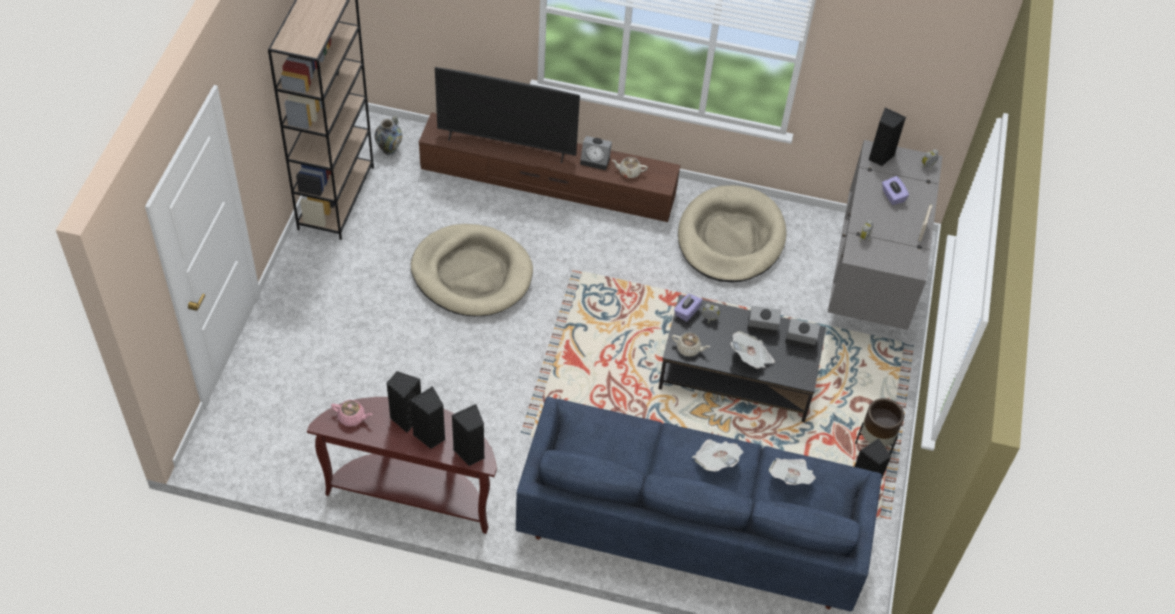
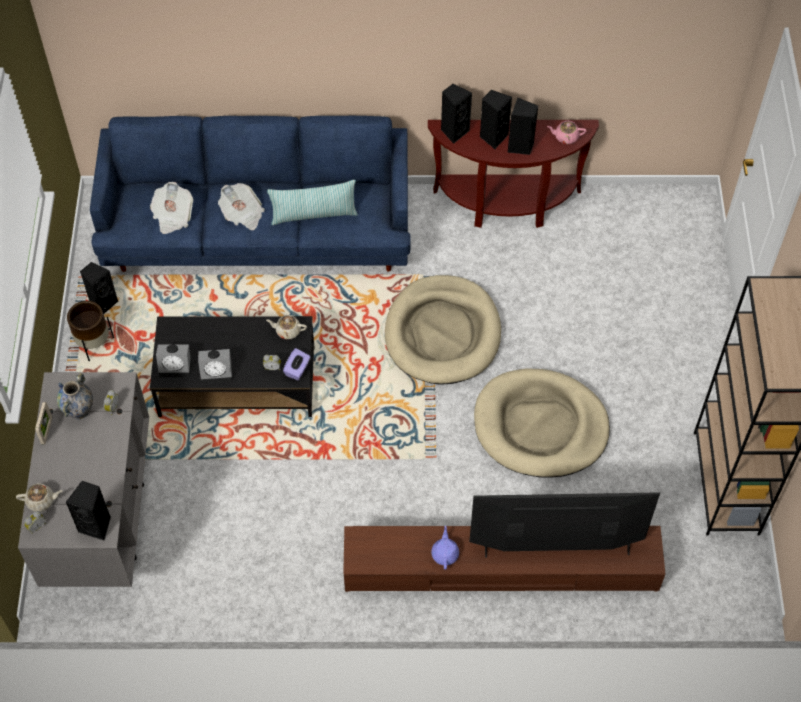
camera: 170 degrees right, 5 degrees up
vase [375,116,402,155] -> vase moved to [57,373,93,420]
alarm clock [580,136,612,170] -> purple teapot [431,526,459,570]
beige teapot [612,157,648,178] -> beige teapot moved to [16,483,62,512]
beige dog bed [678,185,787,283] -> beige dog bed moved to [385,275,501,385]
newspaper [730,331,775,369] -> none
purple tissue box [882,176,909,205] -> none
none -> pillow [267,180,358,225]

